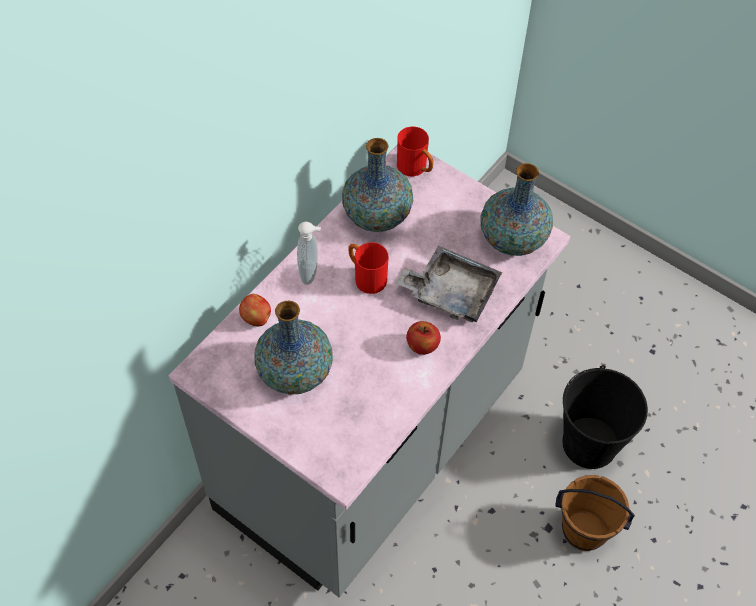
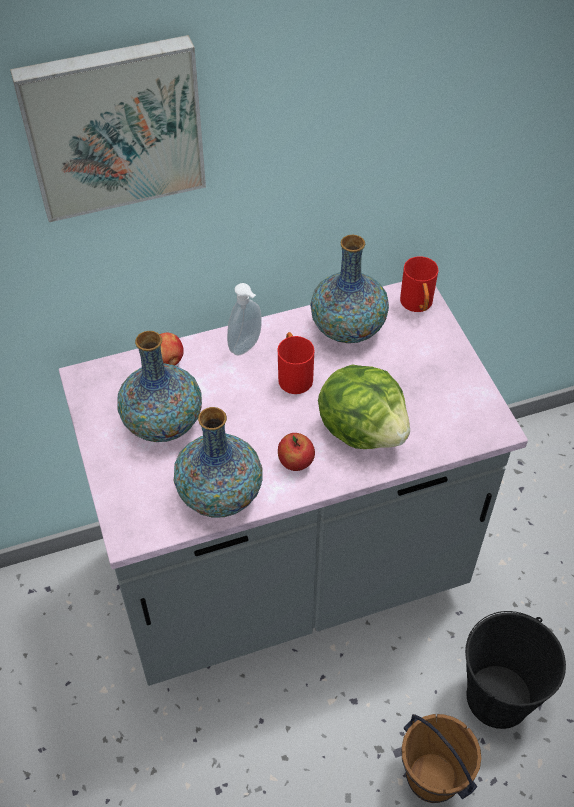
camera: 35 degrees right, 5 degrees down
grey tray [396,246,502,322] -> lettuce [318,364,410,449]
vase [480,163,553,256] -> vase moved to [174,407,262,518]
none -> picture [10,35,206,222]

